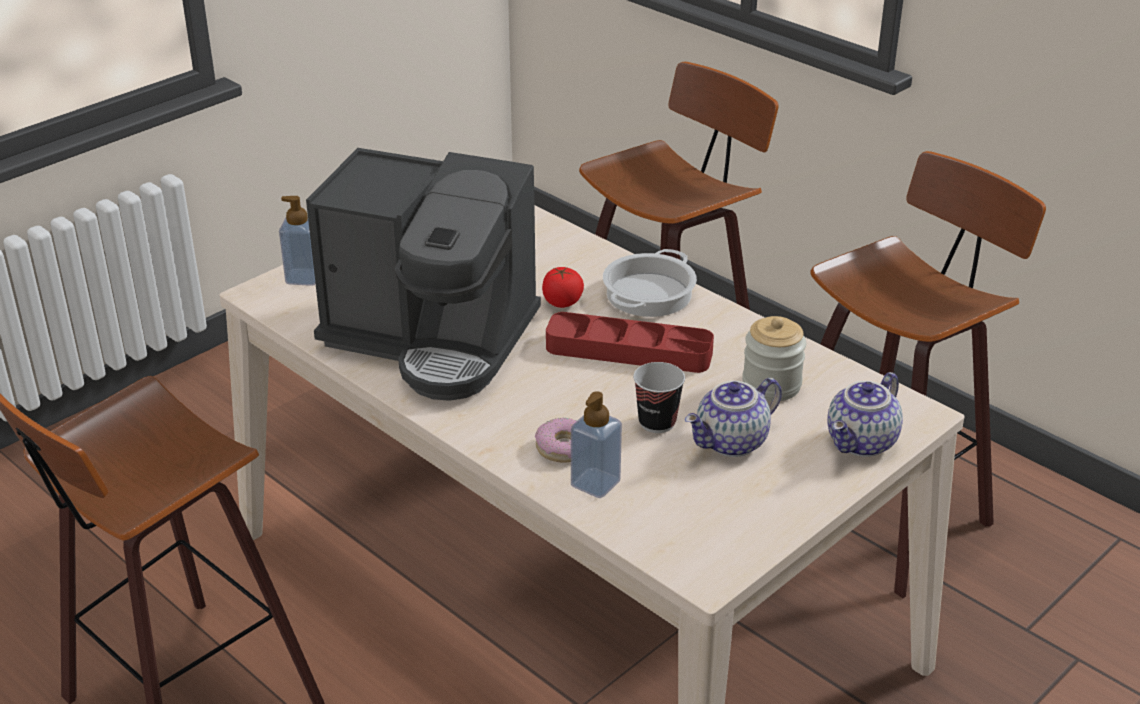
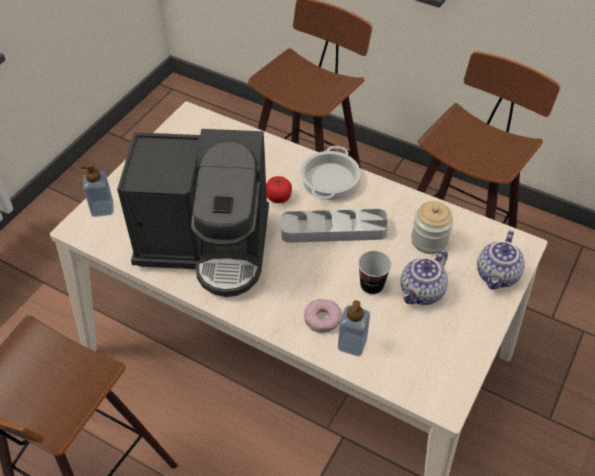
camera: 15 degrees left, 15 degrees up
red tray [546,312,714,373] -> grey tray [281,209,389,243]

